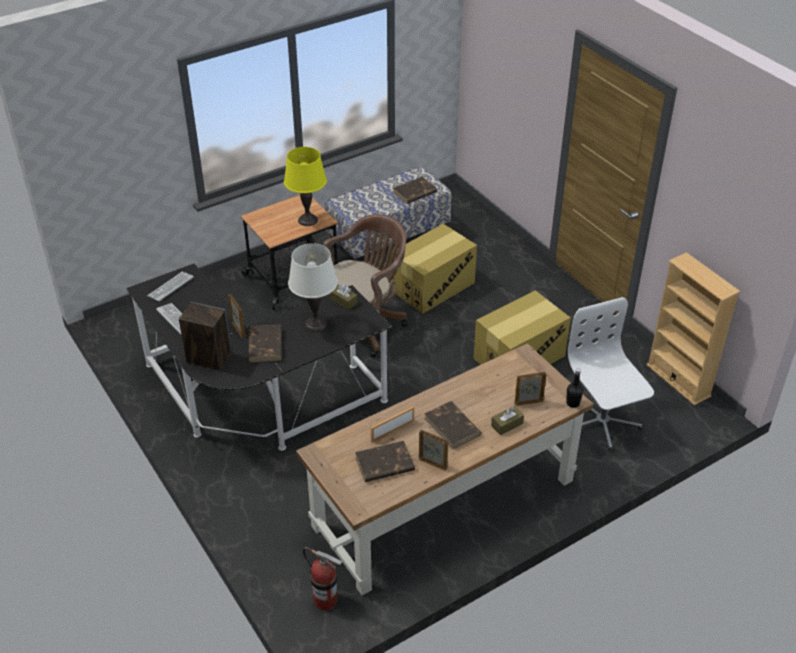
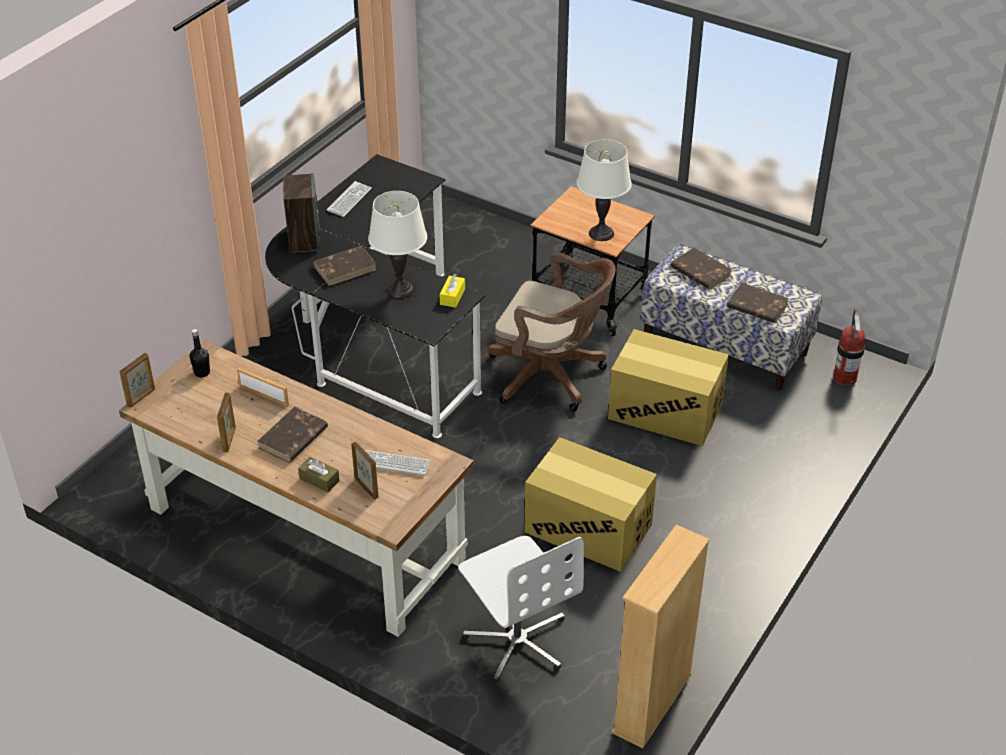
camera: 65 degrees right, 0 degrees up
keyboard [147,271,194,302] -> keyboard moved to [365,450,431,476]
picture frame [228,294,245,338] -> picture frame moved to [119,353,155,408]
yellow table lamp [284,147,327,226] -> white table lamp [577,139,632,241]
fire extinguisher [303,547,342,611] -> fire extinguisher moved to [833,309,865,386]
brown tissue box [330,284,358,310] -> yellow tissue box [440,274,465,308]
brown book [355,441,415,482] -> brown book moved to [670,248,732,289]
black bottle [566,368,583,408] -> black bottle moved to [190,329,210,378]
white office chair [568,297,654,450] -> white office chair turned 105 degrees clockwise [458,536,584,681]

